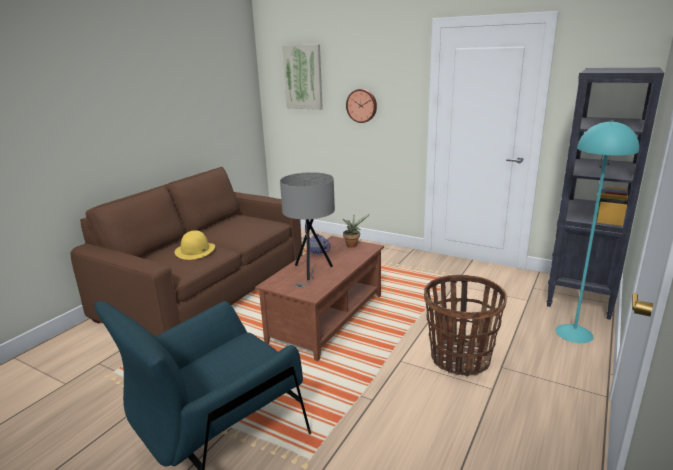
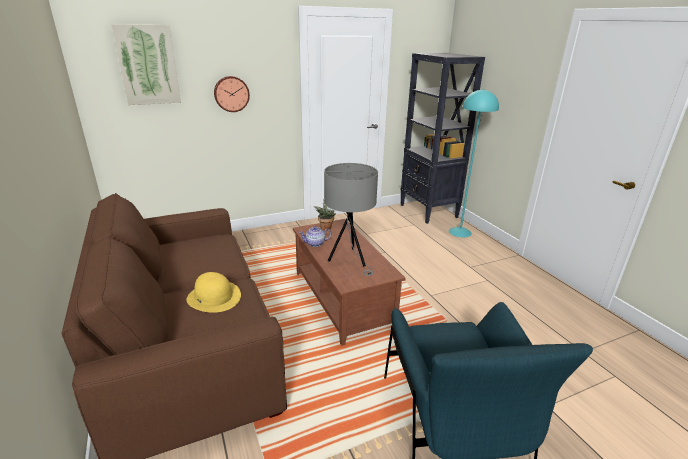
camera: 55 degrees left, 5 degrees up
basket [424,275,507,376] -> none

